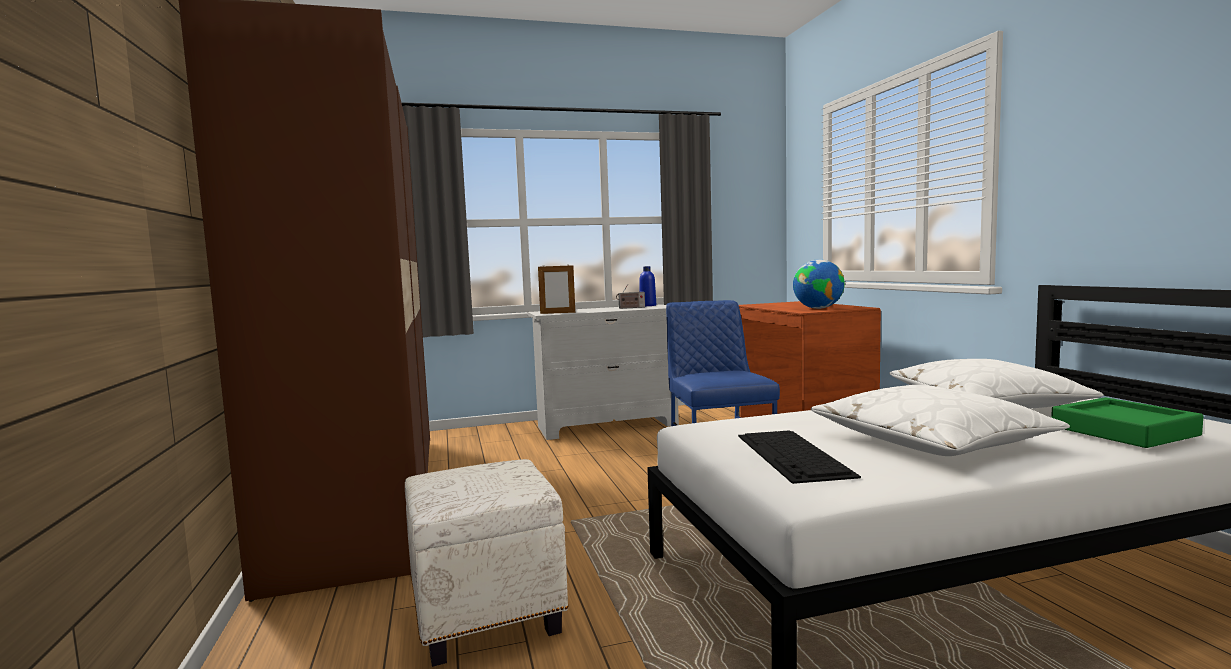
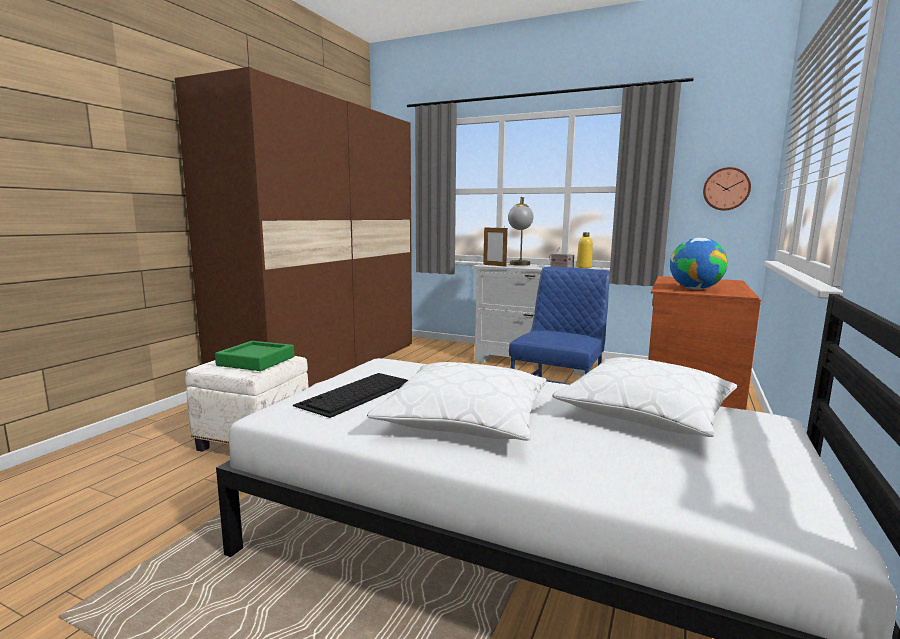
camera: 40 degrees right, 5 degrees up
blue bottle [639,266,656,306] -> yellow bottle [576,232,593,268]
green tray [1051,397,1203,448] -> green tray moved to [215,341,294,371]
none -> table lamp [508,197,534,266]
none -> wall clock [703,167,751,211]

